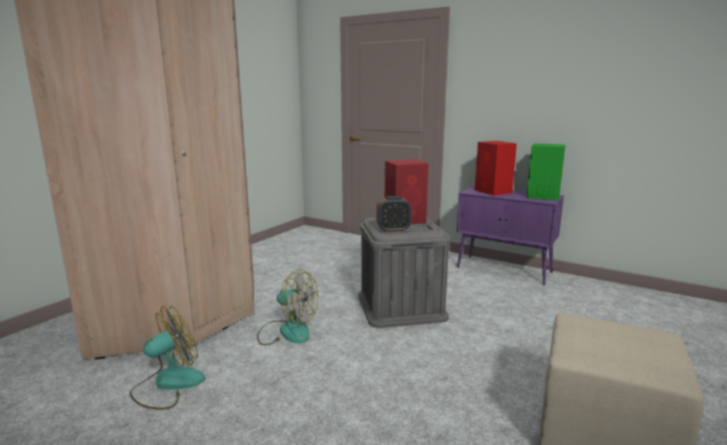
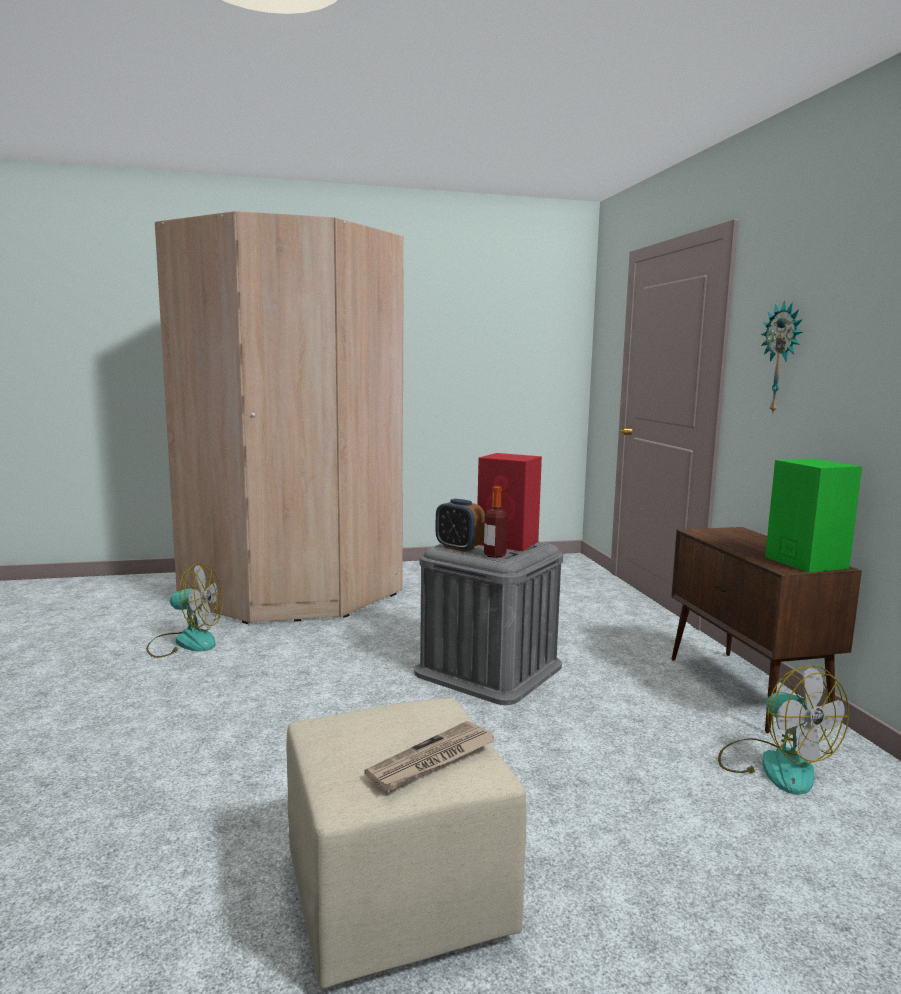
camera: 45 degrees right, 5 degrees down
fan [257,269,318,345] -> fan moved to [718,665,849,795]
purple cabinet [457,186,564,285] -> brown cabinet [671,527,862,733]
red speaker [475,141,517,195] -> none
none -> newspaper [365,721,495,791]
none -> bottle [484,486,507,558]
none -> wall clock [761,301,803,415]

